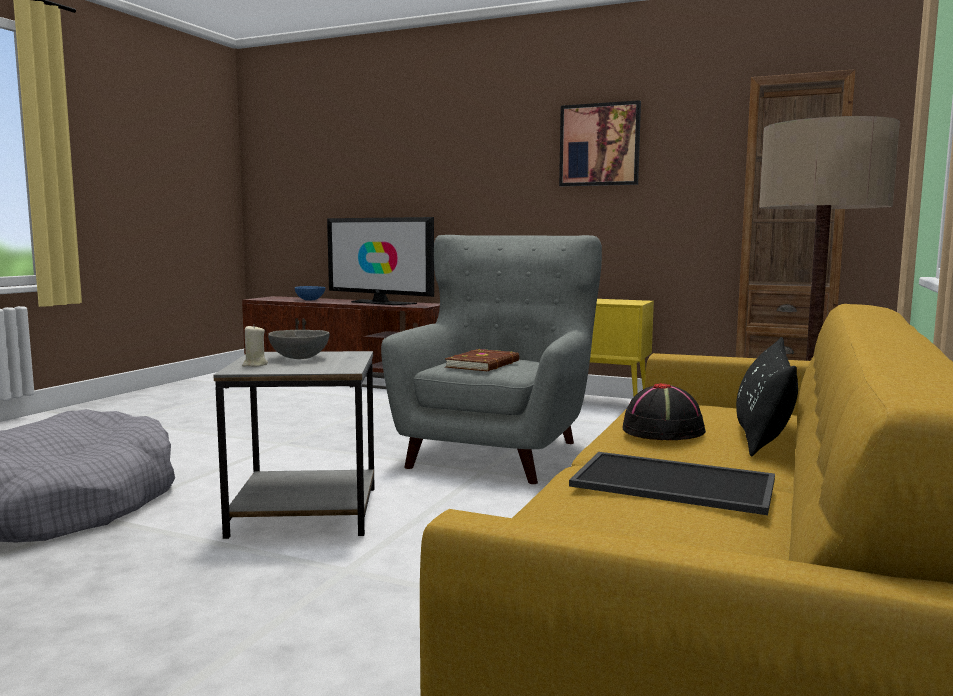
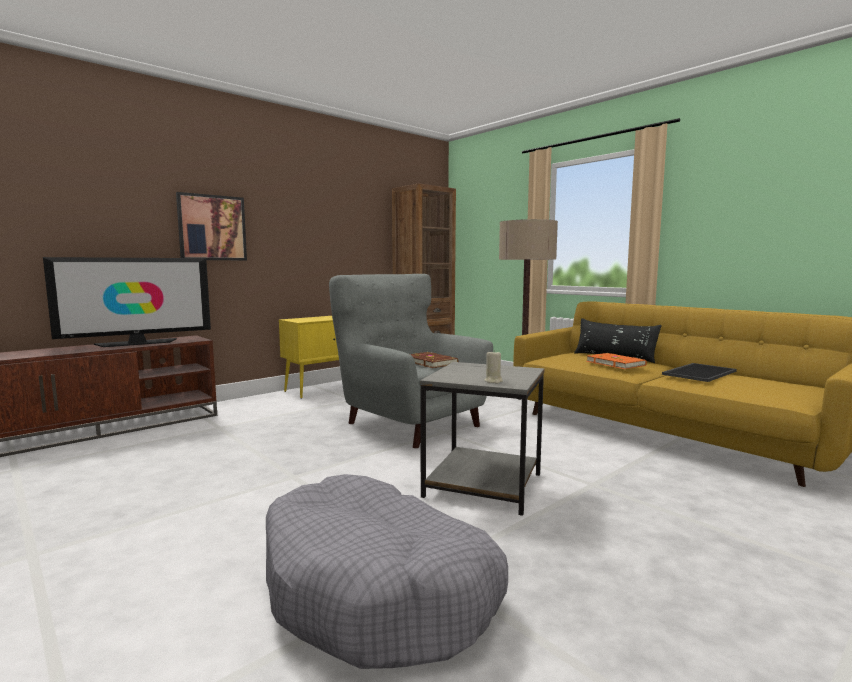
camera: 65 degrees left, 0 degrees up
grey bowl [268,330,330,359] -> none
blue bowl [295,286,325,301] -> none
picture [559,100,641,186] -> picture moved to [176,192,247,260]
black hat [623,383,706,440] -> orange book [586,353,647,369]

